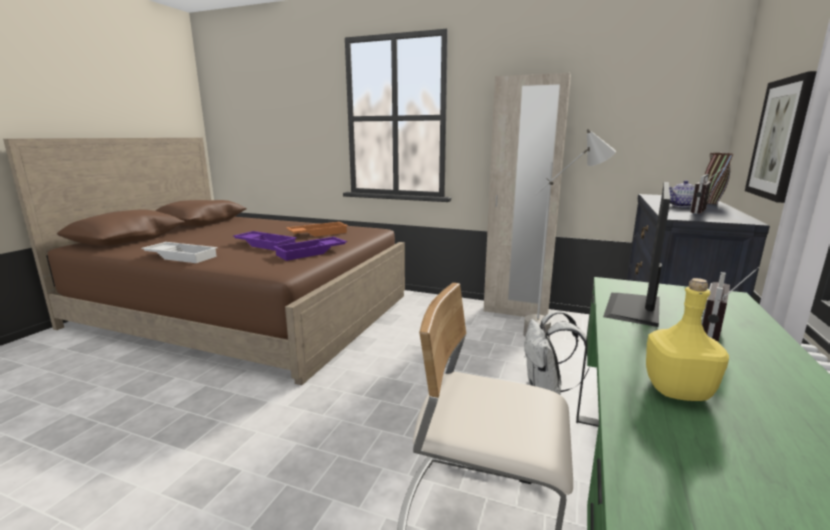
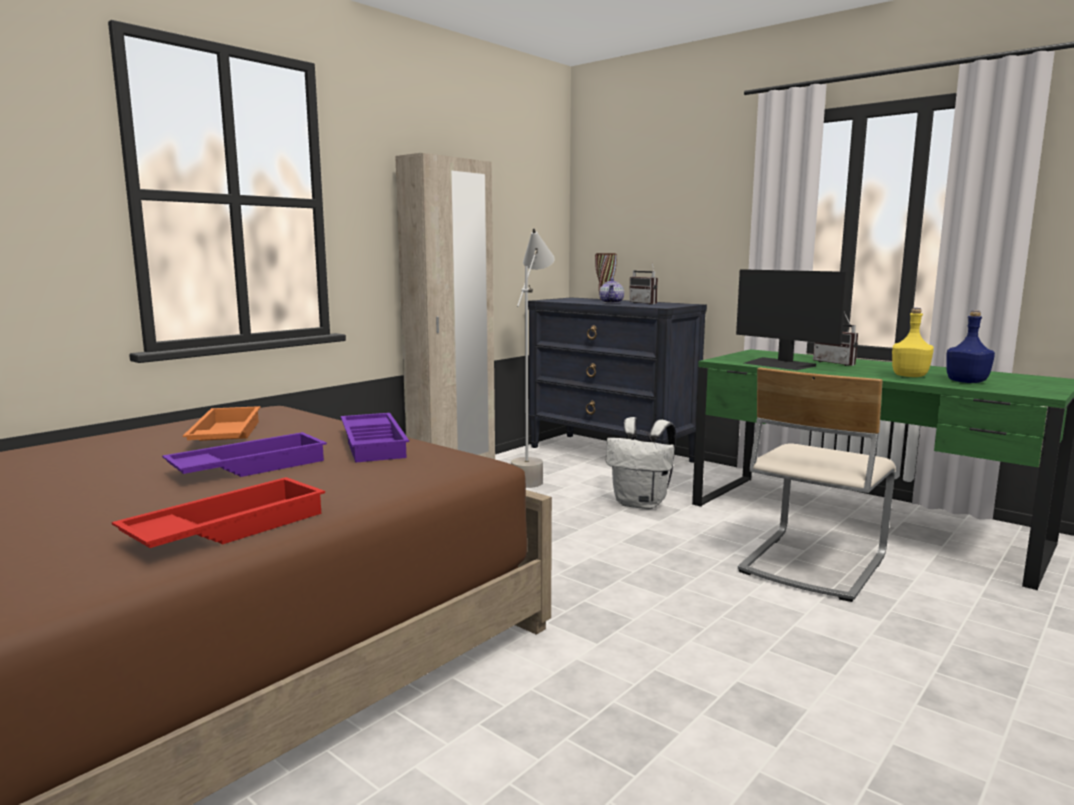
camera: 70 degrees left, 5 degrees down
white tray [141,242,218,263] -> red tray [112,477,325,548]
picture [745,71,817,203] -> none
none -> blue bottle [946,310,995,383]

